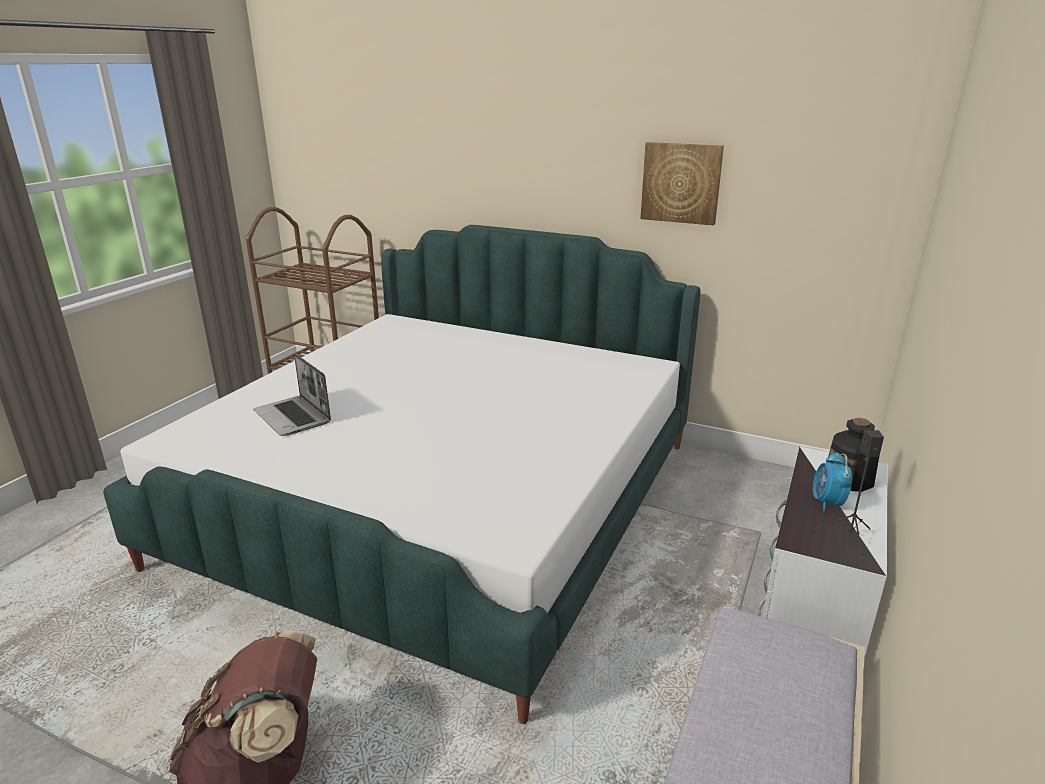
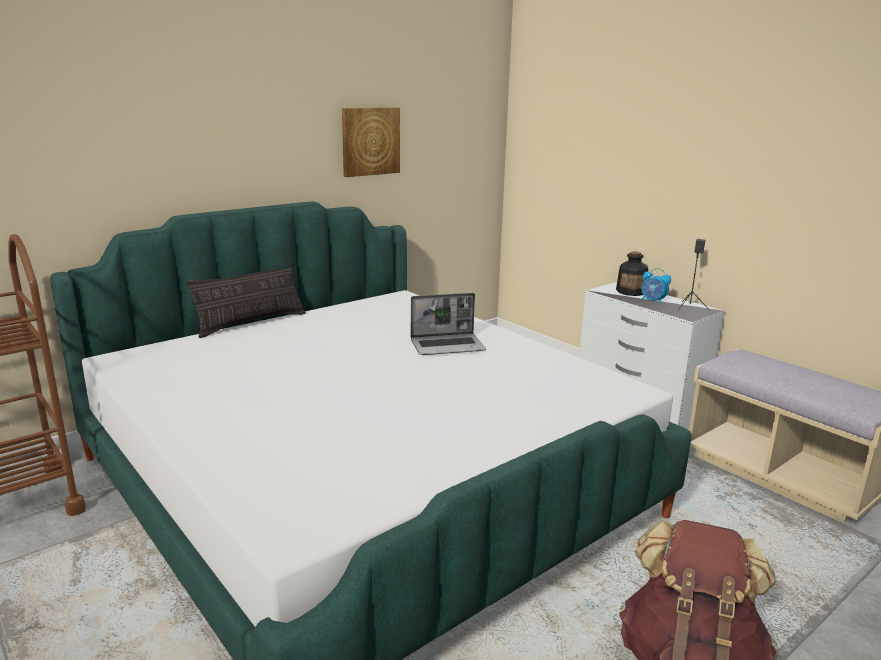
camera: 65 degrees left, 5 degrees down
laptop [253,353,331,436] -> laptop moved to [411,293,486,355]
none -> pillow [186,262,306,338]

